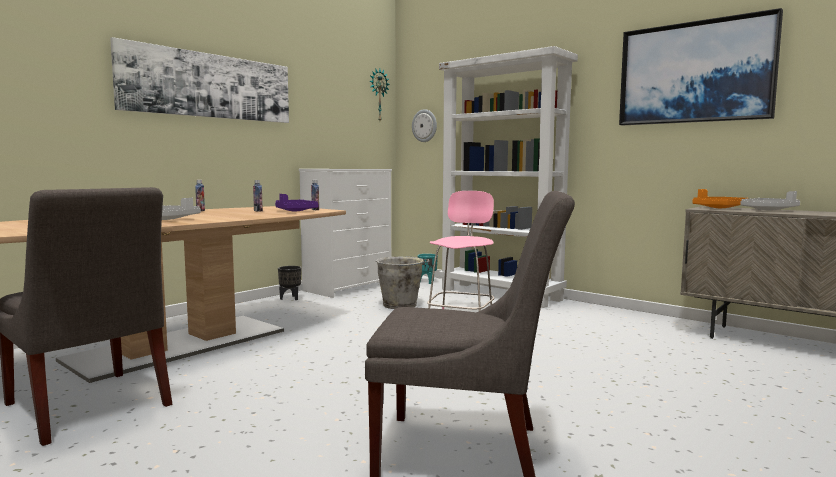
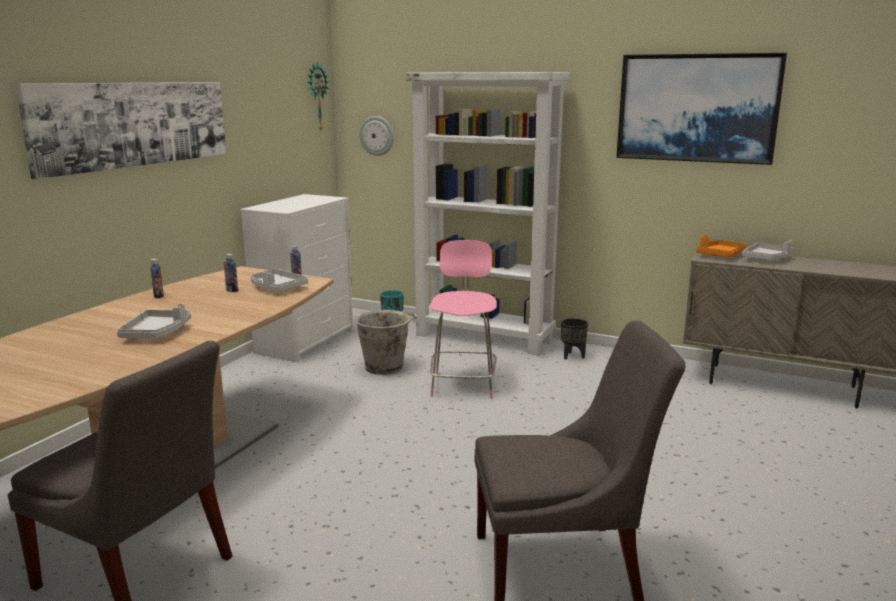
camera: 15 degrees left, 10 degrees up
purple tray [275,194,319,212] -> grey tray [251,269,308,292]
black planter [278,266,302,300] -> black planter moved to [561,318,588,359]

